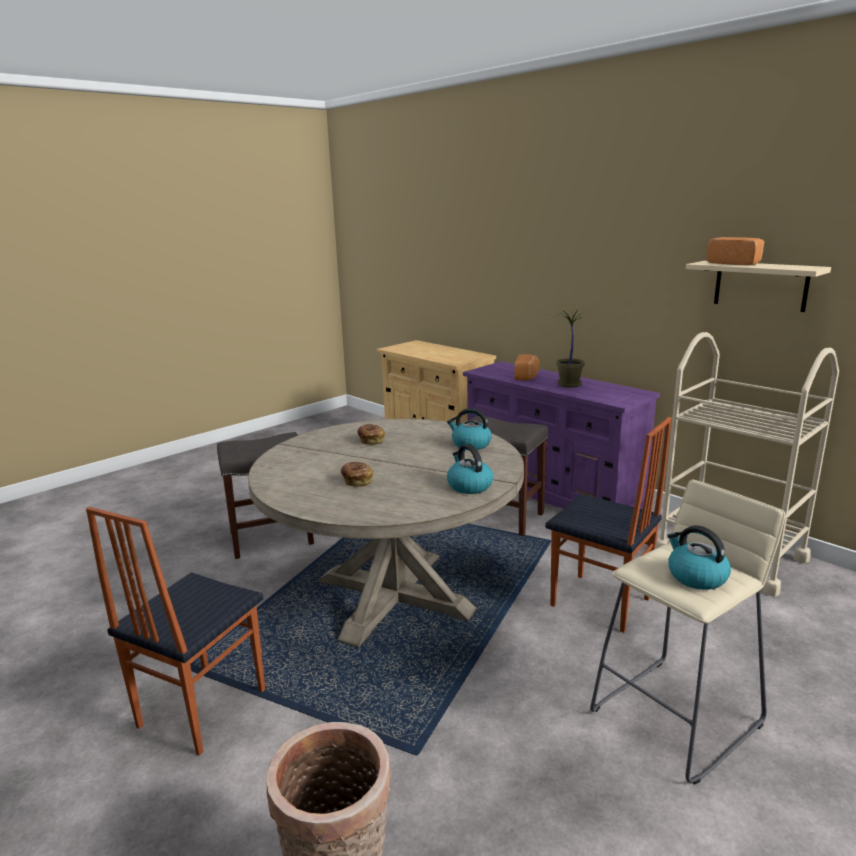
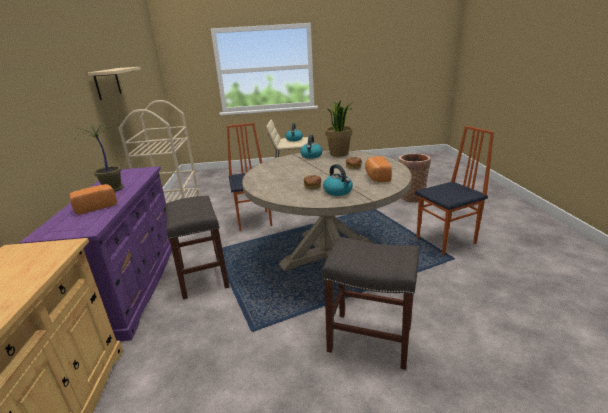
camera: 140 degrees left, 5 degrees up
kettle [447,408,492,450] -> kettle moved to [323,164,353,196]
bread [707,237,764,265] -> bread moved to [365,156,392,182]
none -> potted plant [325,101,353,157]

